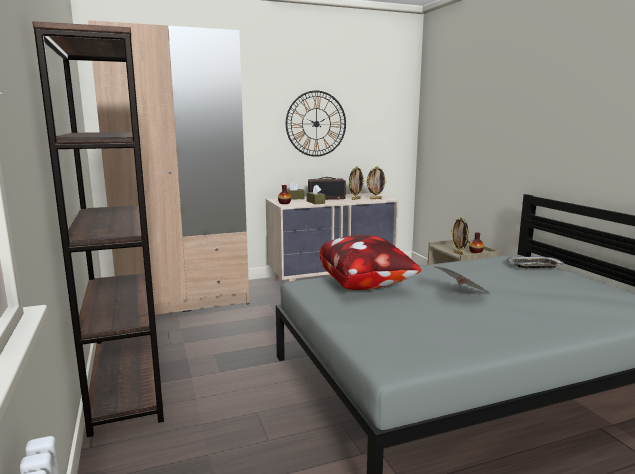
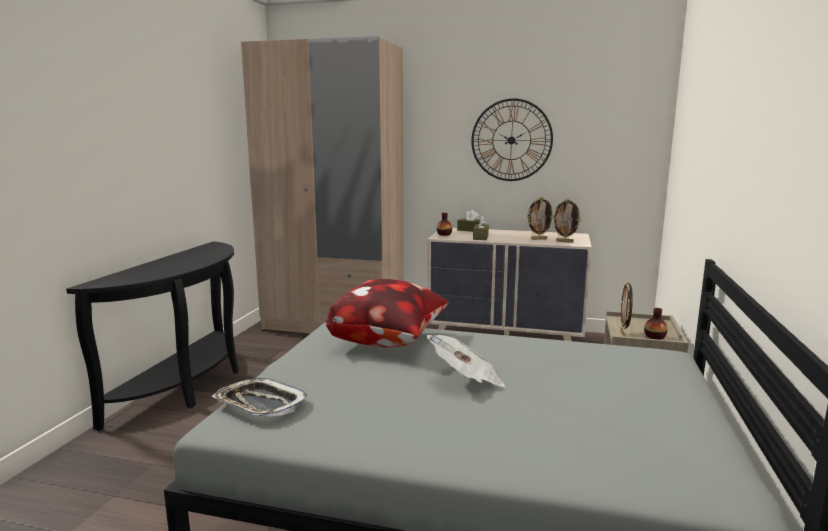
camera: 35 degrees right, 0 degrees up
brown bookcase [32,21,164,437] -> black console table [66,241,239,431]
radio [308,177,346,200] -> none
tray [506,256,565,268] -> tray moved to [212,378,309,417]

